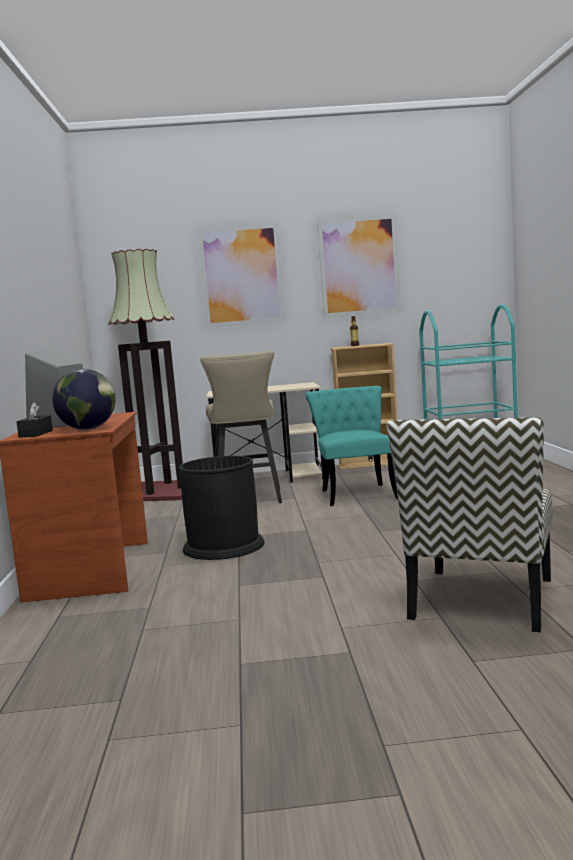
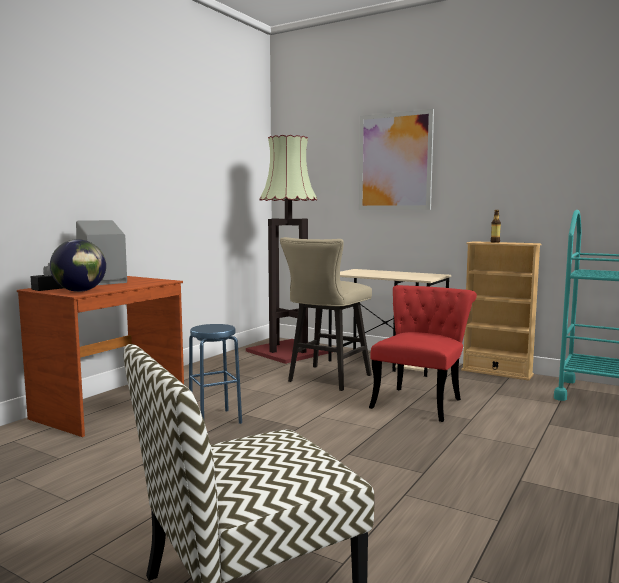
camera: 35 degrees right, 0 degrees up
black trash can [179,456,265,560] -> blue stool [189,324,242,424]
turquoise chair [305,386,398,506] -> red chair [369,285,477,422]
picture [317,214,401,318] -> none

